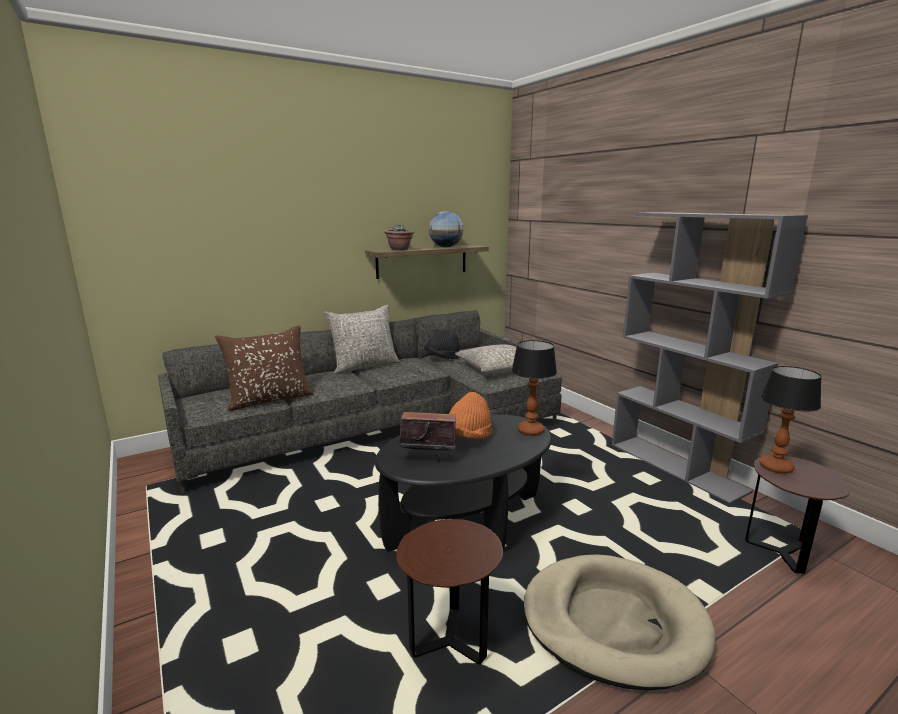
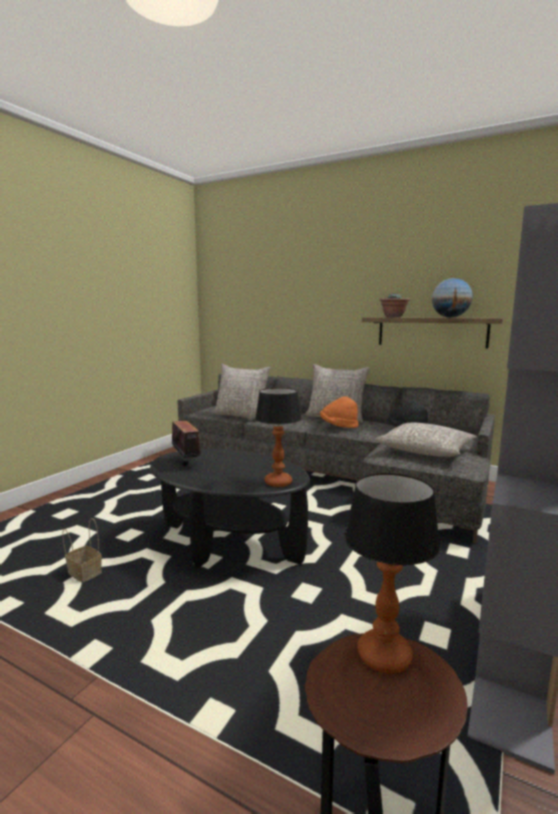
camera: 60 degrees right, 5 degrees down
brown pillow [215,325,313,411] -> grey pillow [213,364,271,419]
brown side table [396,519,503,665] -> basket [62,518,102,583]
orange hat [449,392,492,439] -> orange hat moved to [320,396,359,428]
beige dog bed [523,554,716,690] -> none

